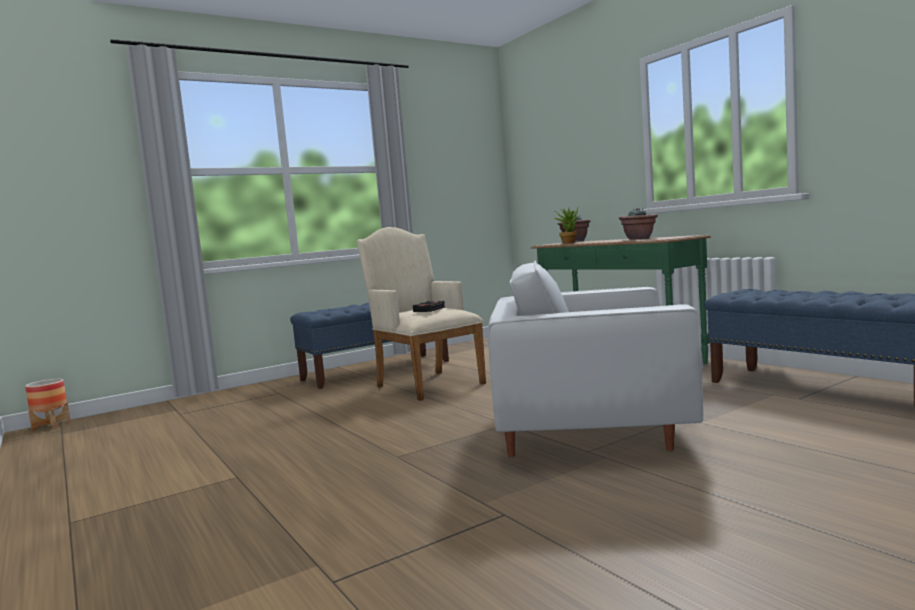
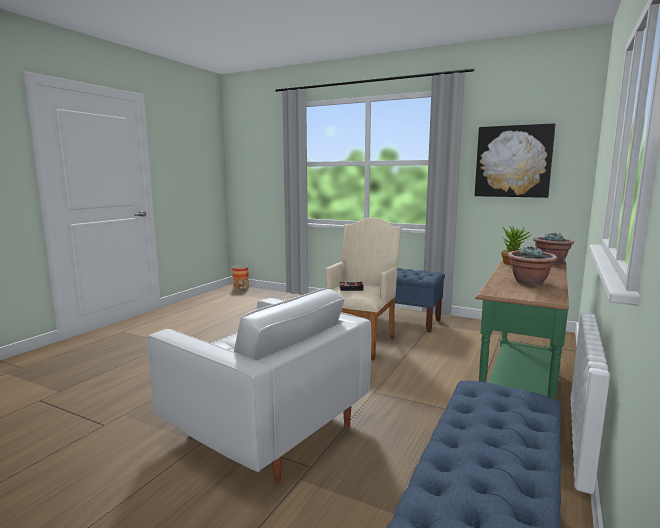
camera: 60 degrees right, 5 degrees up
white armchair [487,261,703,457] -> white armchair turned 150 degrees clockwise [147,287,371,483]
none -> picture [475,123,555,198]

